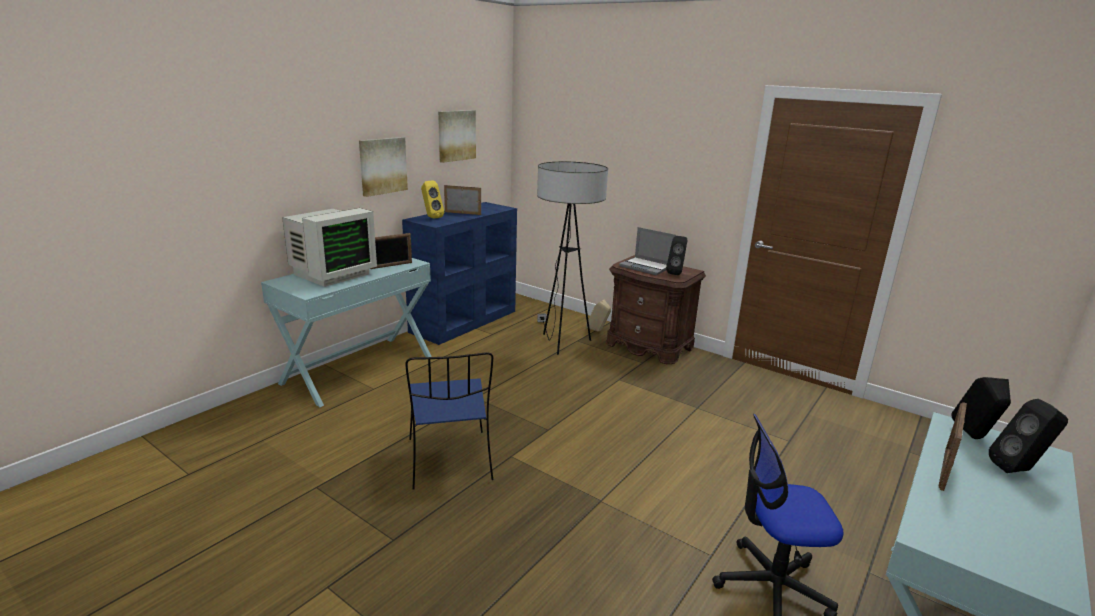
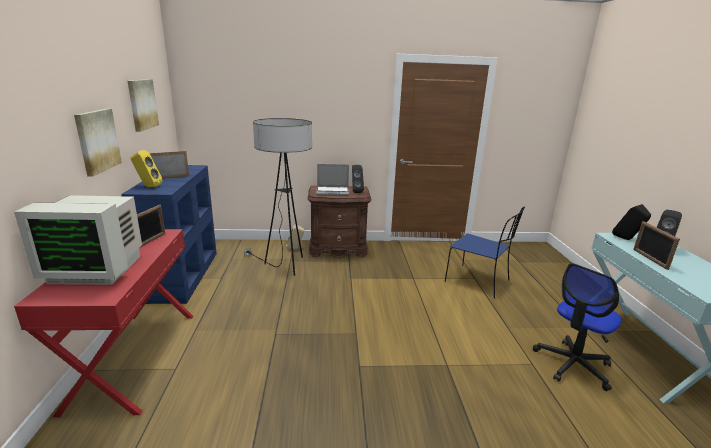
camera: 40 degrees left, 0 degrees up
turquoise desk [261,258,432,407] -> red desk [14,229,193,417]
monitor [282,208,377,287] -> monitor turned 90 degrees clockwise [14,195,142,285]
blue chair [405,352,493,490] -> blue chair moved to [445,207,525,298]

